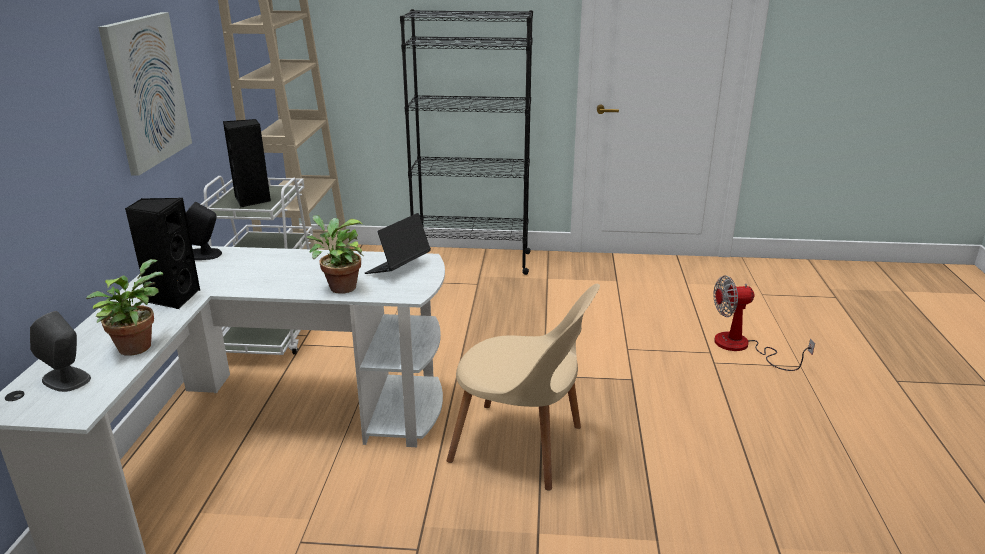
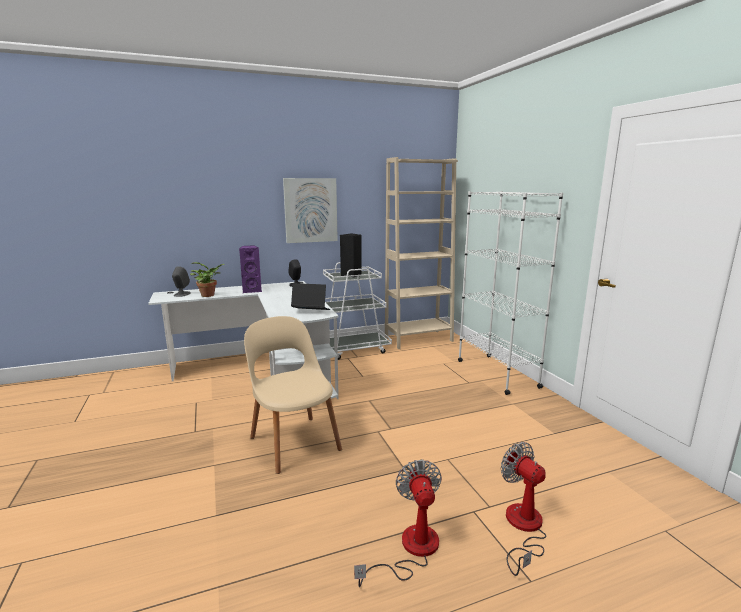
camera: 65 degrees right, 10 degrees down
black speaker [125,198,200,309] -> purple speaker [239,245,262,293]
potted plant [306,215,364,294] -> none
black bookcase [400,9,533,275] -> white bookcase [458,191,563,395]
beige chair [447,283,600,491] -> beige chair turned 150 degrees clockwise [244,316,342,474]
none -> fan [354,460,442,587]

